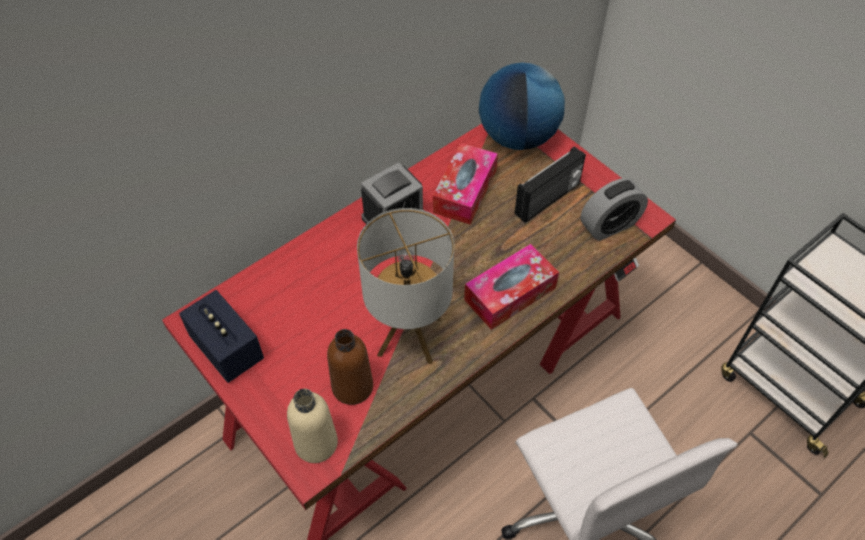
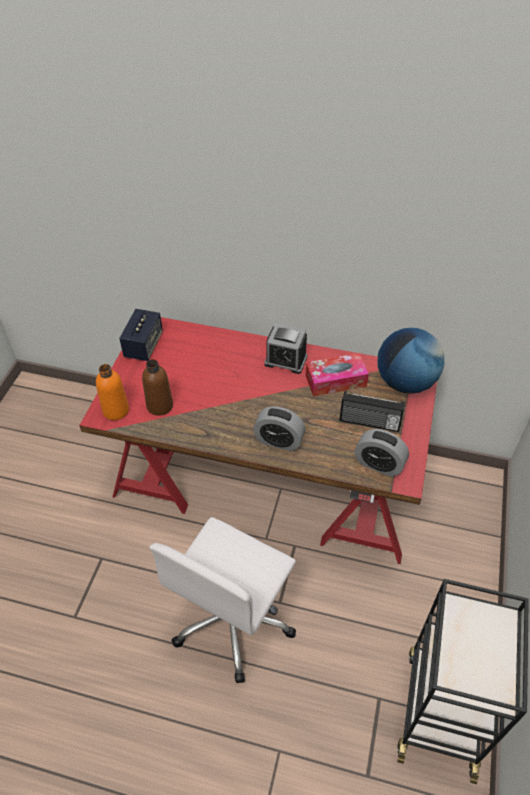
camera: 55 degrees right, 5 degrees down
beige bottle [287,389,338,463] -> orange bottle [96,364,129,420]
table lamp [357,208,454,364] -> none
tissue box [464,244,559,330] -> alarm clock [253,406,305,451]

